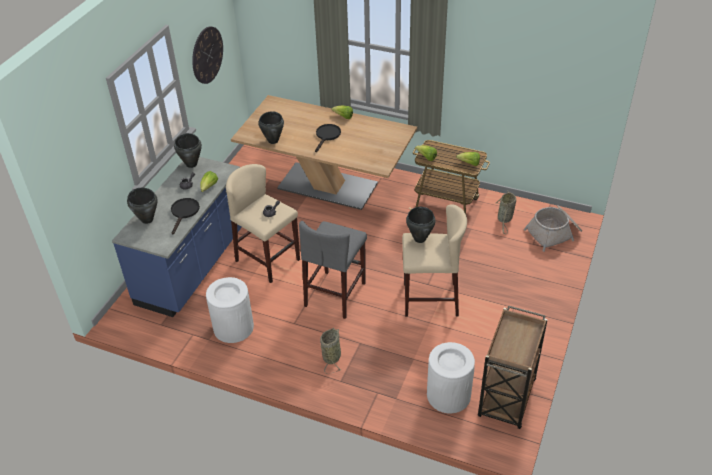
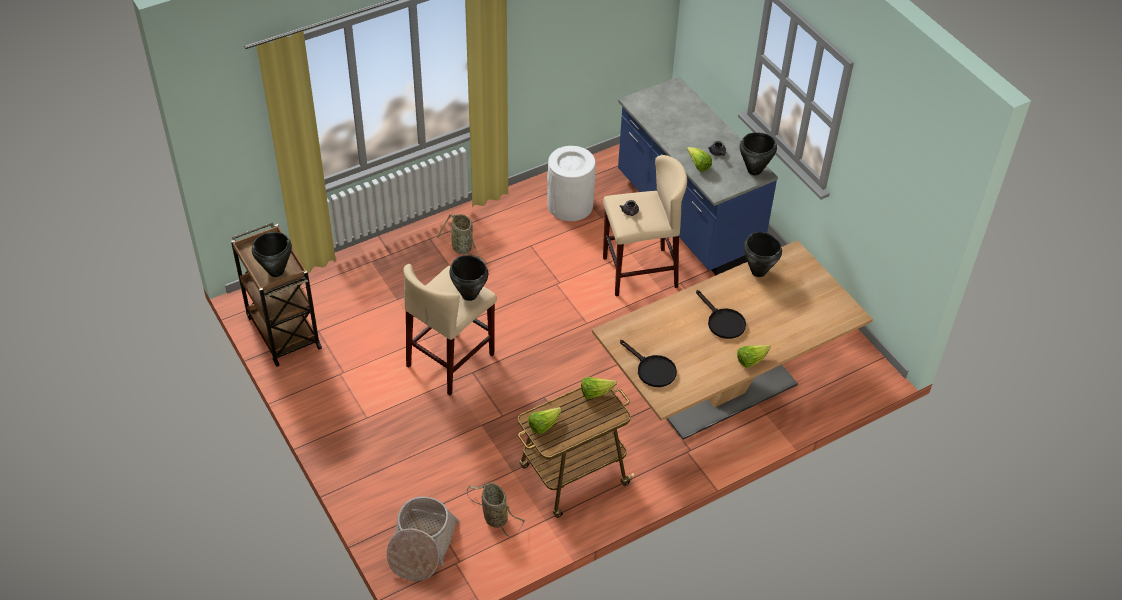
camera: 125 degrees right, 5 degrees up
black cooking pot [127,188,158,224] -> black cooking pot moved to [252,232,292,277]
black frying pan [171,198,200,235] -> black frying pan moved to [620,340,677,387]
wall clock [192,26,223,84] -> none
grey stool [299,221,367,319] -> none
white trash can [427,342,475,414] -> none

